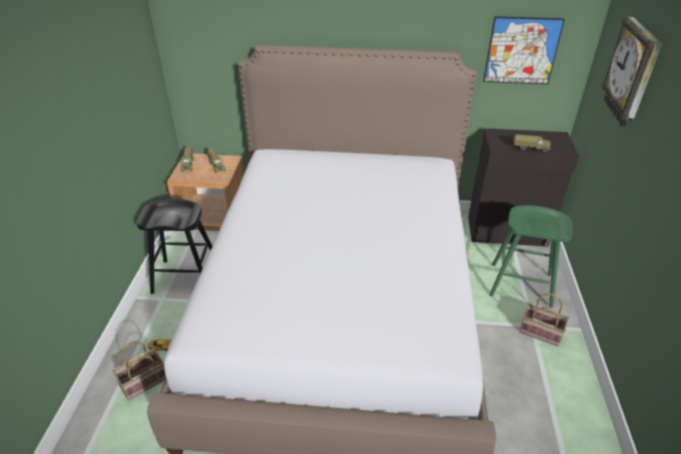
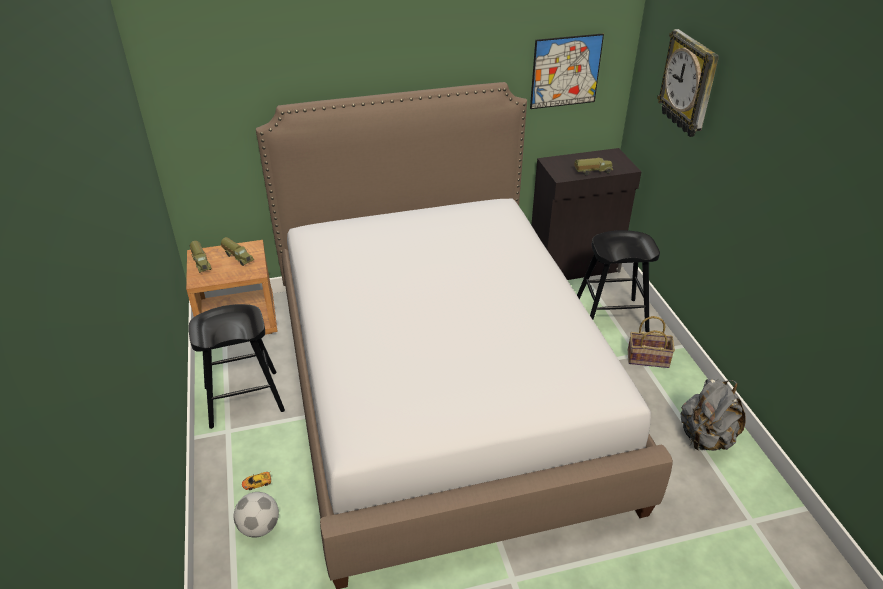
camera: 20 degrees left, 0 degrees up
basket [112,341,166,400] -> football [234,492,279,538]
green stool [489,205,573,308] -> black stool [577,230,660,332]
none -> grey backpack [680,379,746,451]

